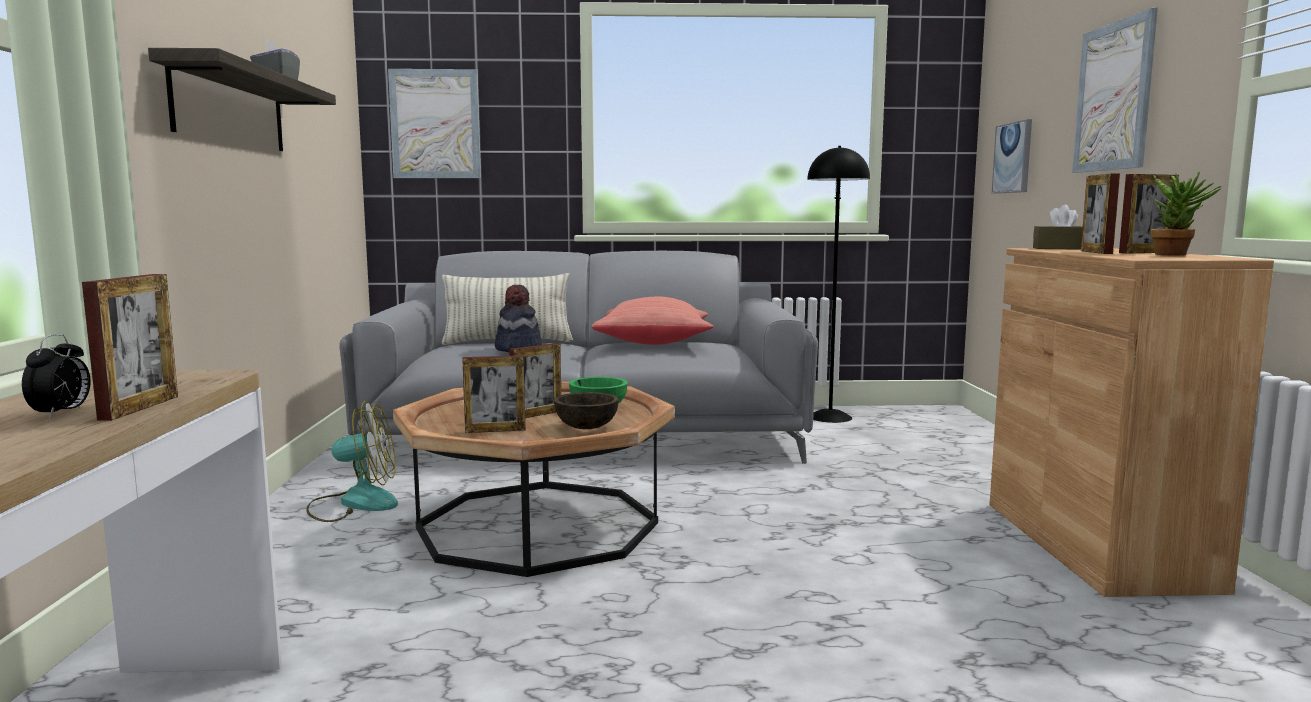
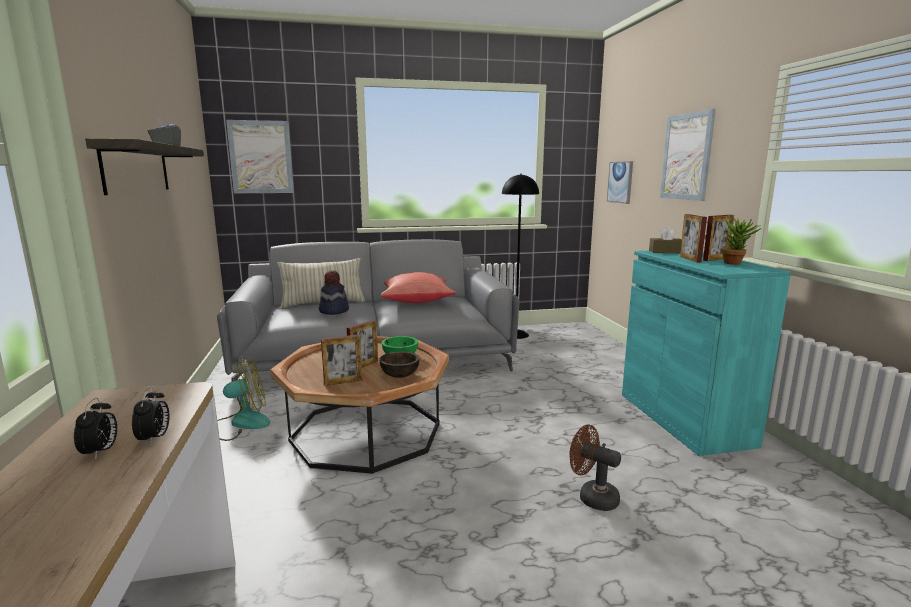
camera: 10 degrees left, 5 degrees up
picture frame [82,274,178,421] -> alarm clock [132,387,169,445]
brown cabinet [990,248,1274,597] -> turquoise cabinet [622,251,791,456]
none -> brown fan [569,424,621,511]

